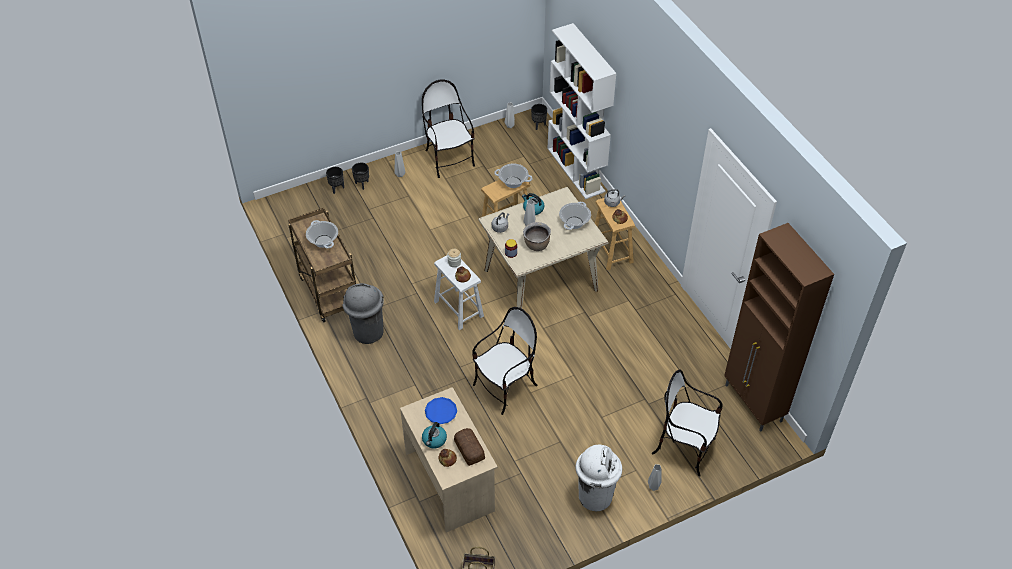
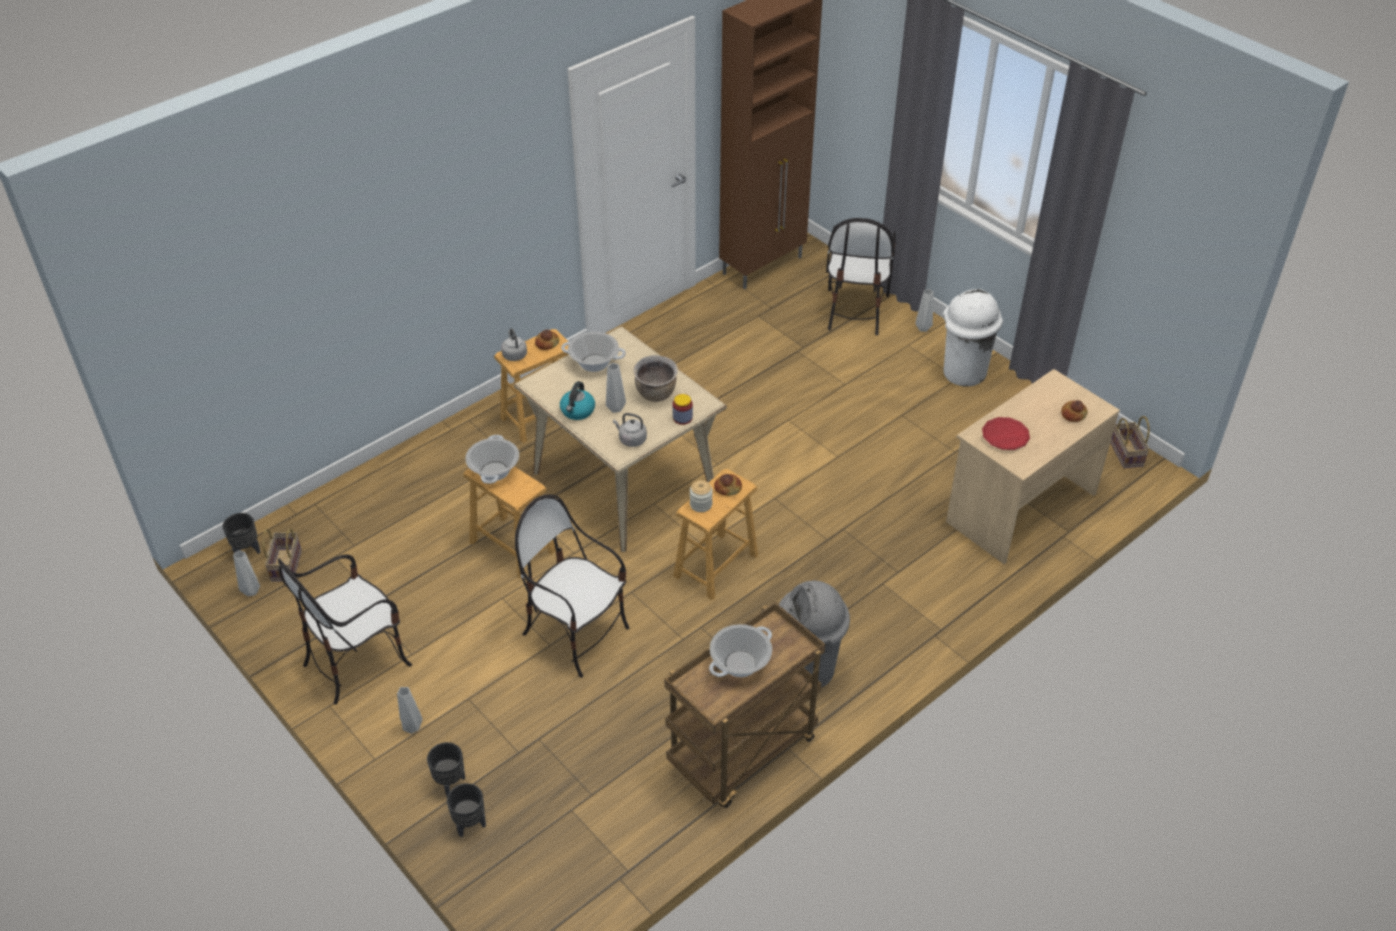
camera: 105 degrees left, 5 degrees down
kettle [422,422,447,448] -> none
blue plate [425,397,457,424] -> red plate [982,417,1030,450]
white stool [434,255,484,330] -> brown stool [673,469,758,600]
bread [454,428,485,466] -> none
chair [472,307,538,415] -> chair moved to [515,494,629,678]
white bookcase [547,23,616,199] -> none
none -> basket [262,528,302,581]

